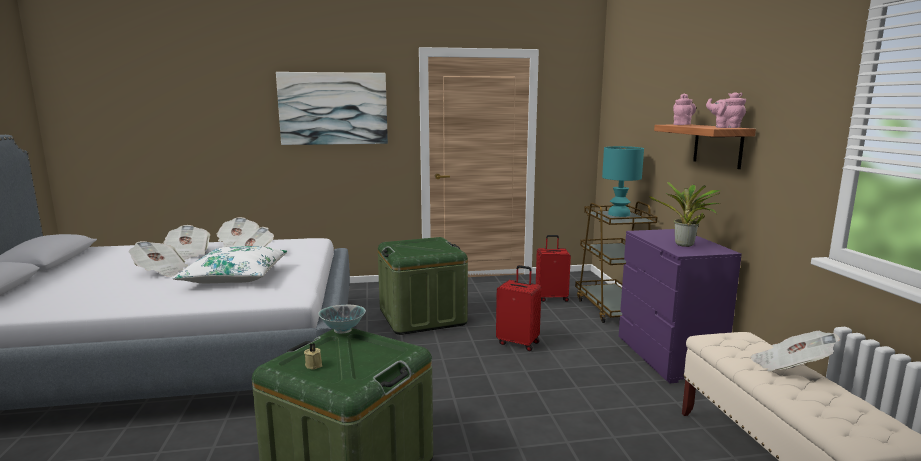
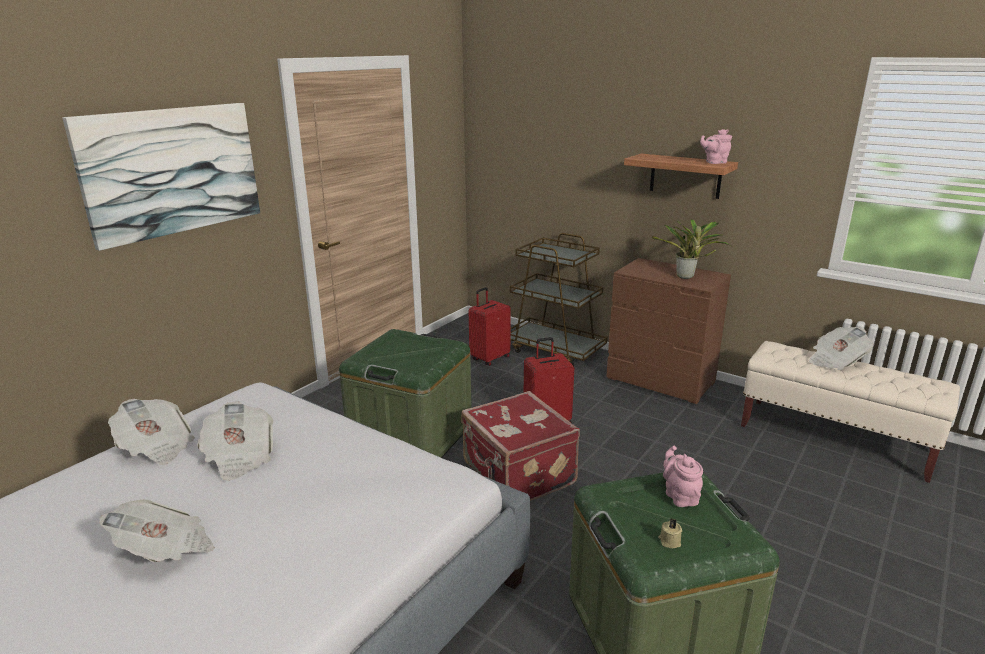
camera: 45 degrees left, 10 degrees up
newspaper [163,225,210,260] -> none
white pillow [173,246,287,283] -> none
bowl [319,305,366,334] -> none
turquoise table lamp [602,146,644,217] -> none
purple dresser [619,229,742,383] -> brown dresser [606,258,731,404]
pink teapot [673,93,696,125] -> pink teapot moved to [663,446,703,507]
none -> red suitcase [461,391,580,501]

